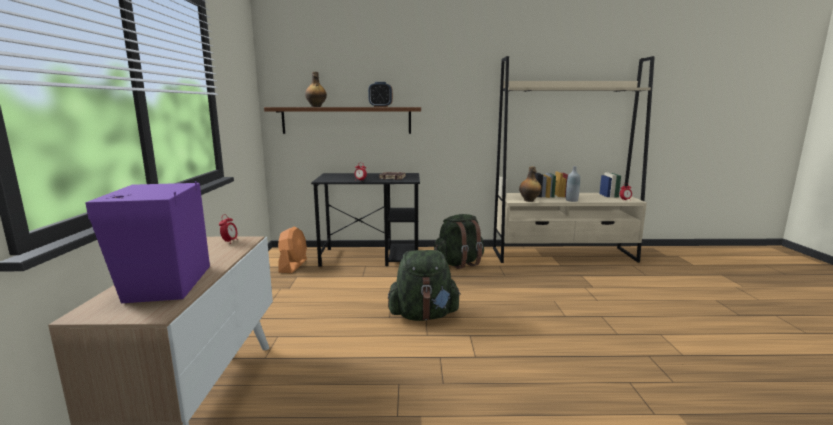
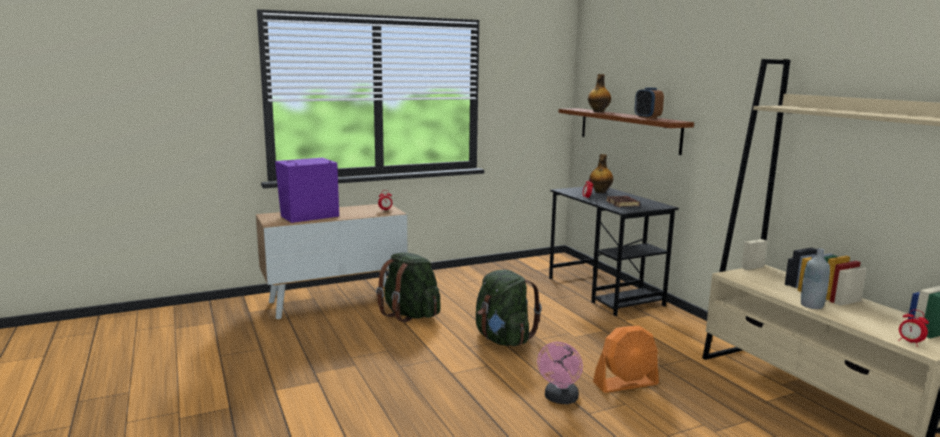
camera: 65 degrees right, 0 degrees up
orange fan [278,227,307,273] -> orange fan moved to [593,326,659,393]
green backpack [434,214,484,269] -> green backpack moved to [376,253,441,322]
bottle [519,166,542,202] -> bottle moved to [589,154,613,193]
none -> pink fan [537,342,583,404]

